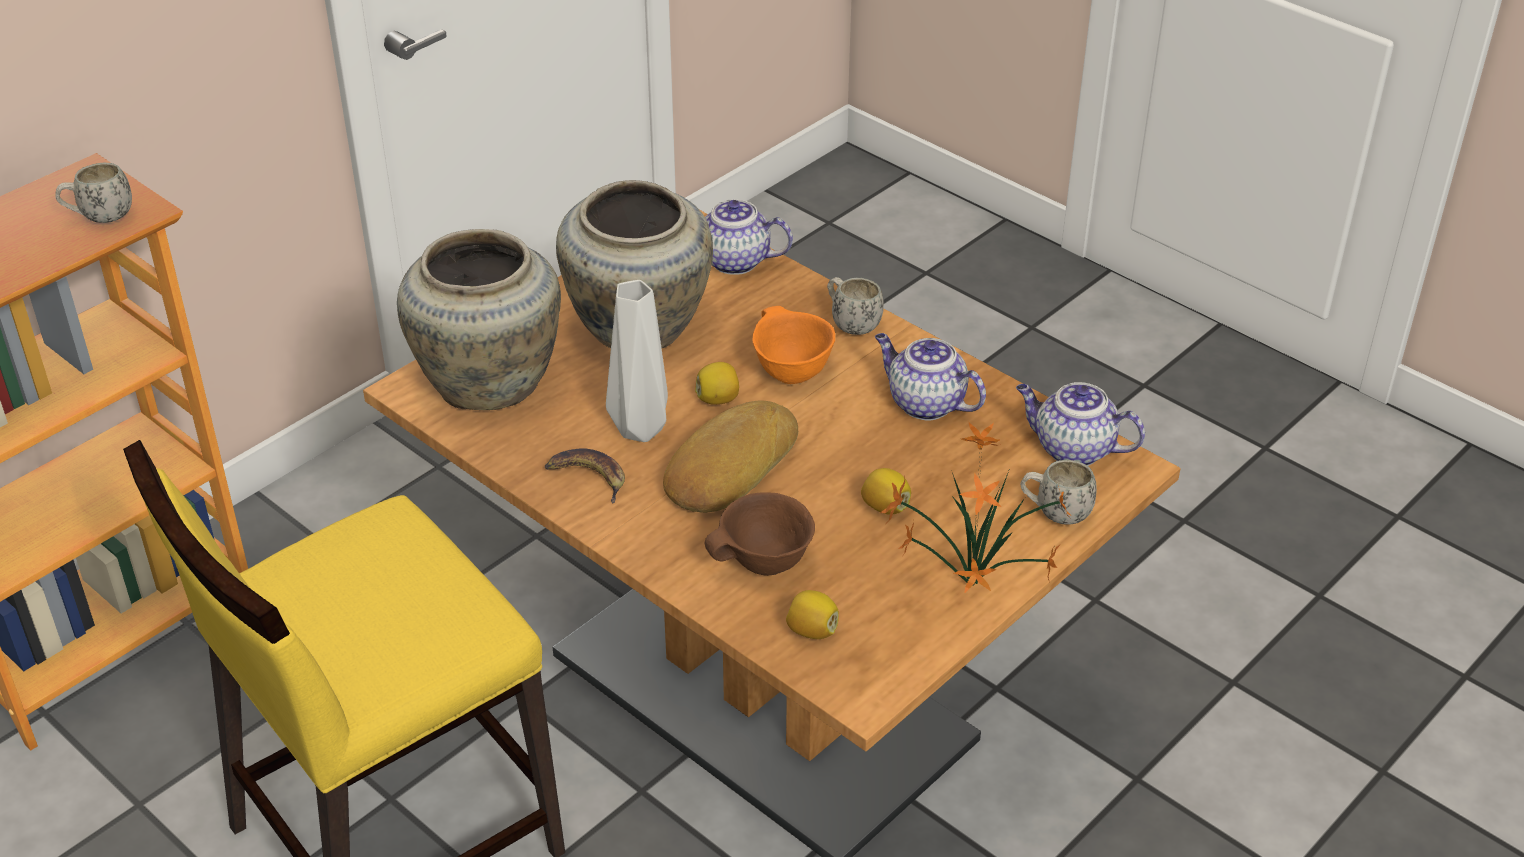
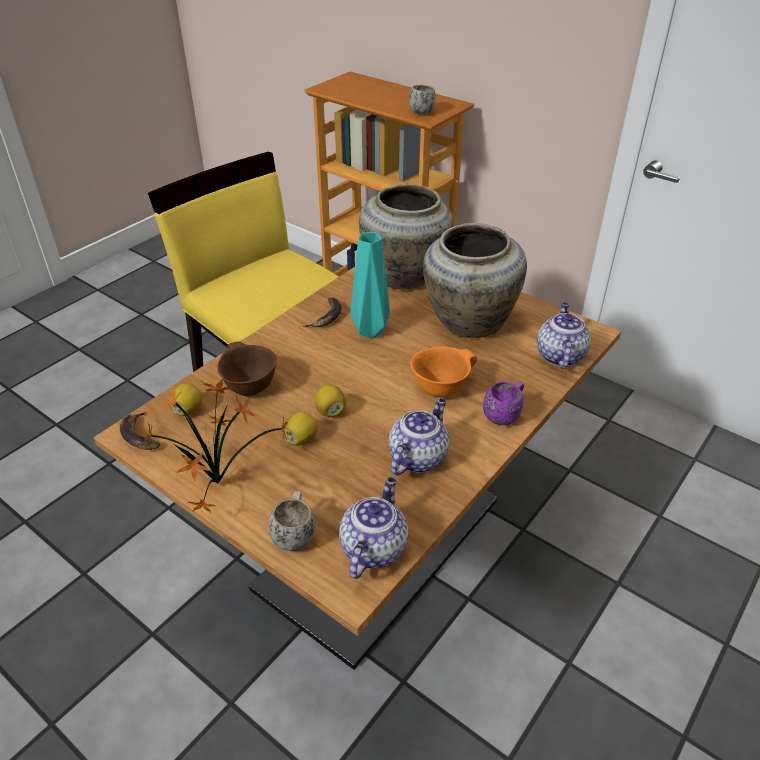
camera: 85 degrees right, 0 degrees up
grey vase [606,280,668,442] -> turquoise vase [350,232,390,338]
bread [663,400,798,513] -> none
lemon [695,362,739,405] -> lemon moved to [314,385,346,417]
white mug [827,277,884,335] -> purple mug [483,381,524,425]
none -> banana [120,411,160,450]

